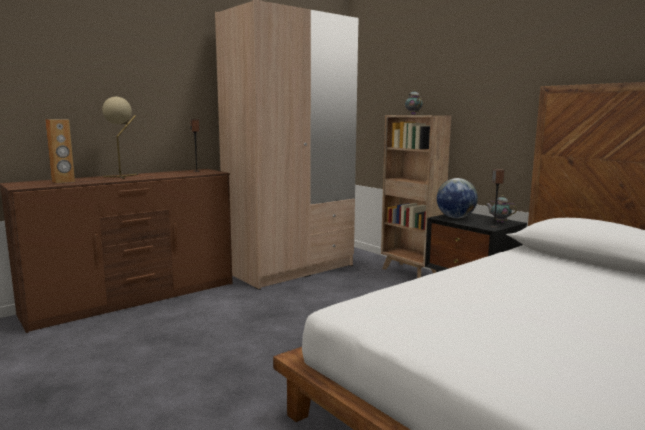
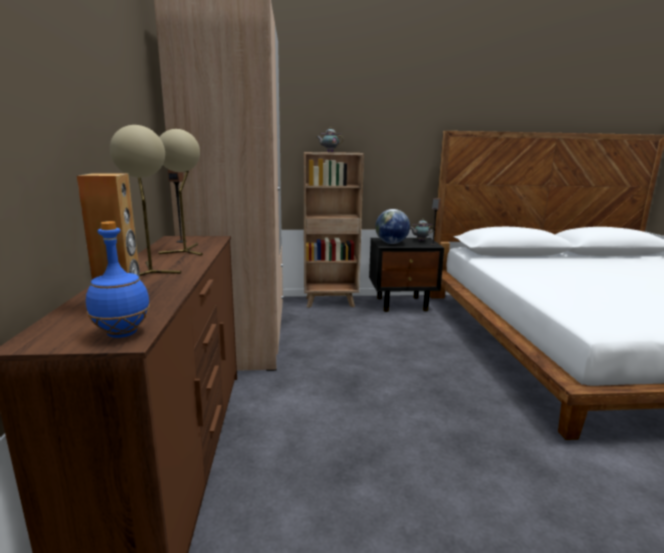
camera: 55 degrees left, 5 degrees up
none -> blue bottle [86,221,150,338]
none -> beige table lamp [158,129,203,256]

